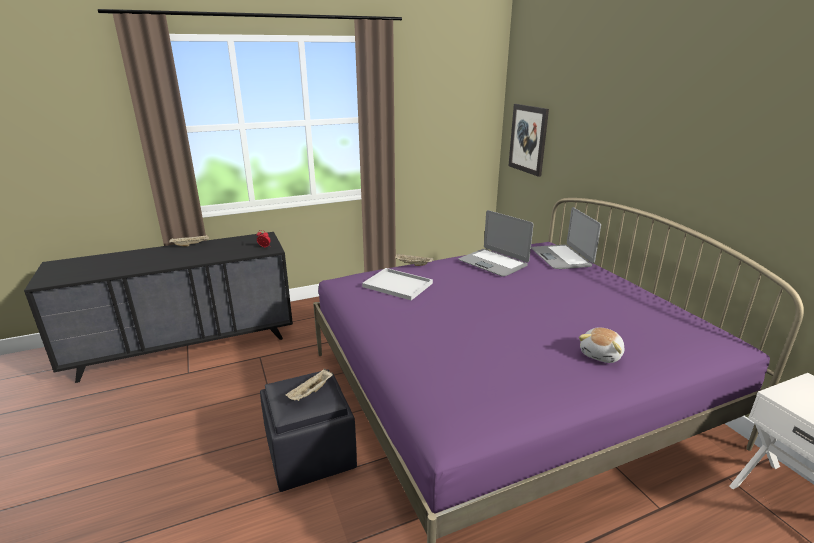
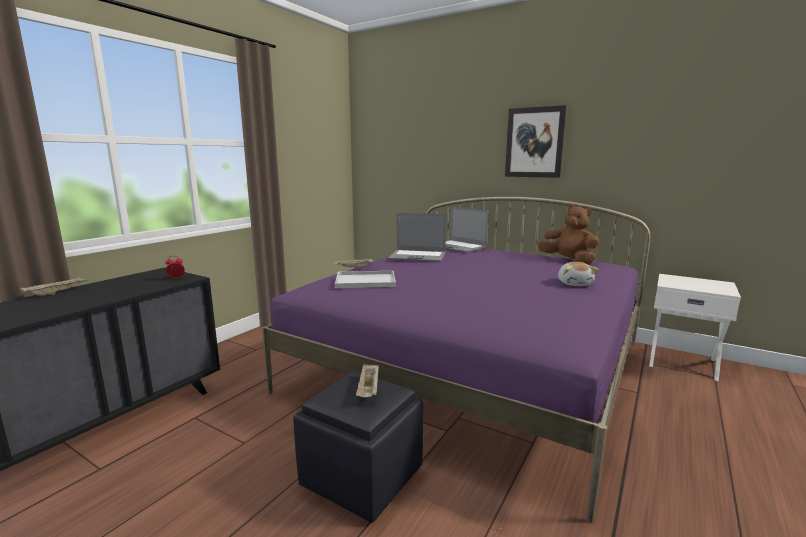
camera: 35 degrees left, 10 degrees down
picture [508,104,549,177] -> picture moved to [505,105,567,178]
none -> brown plush toy [538,205,600,264]

